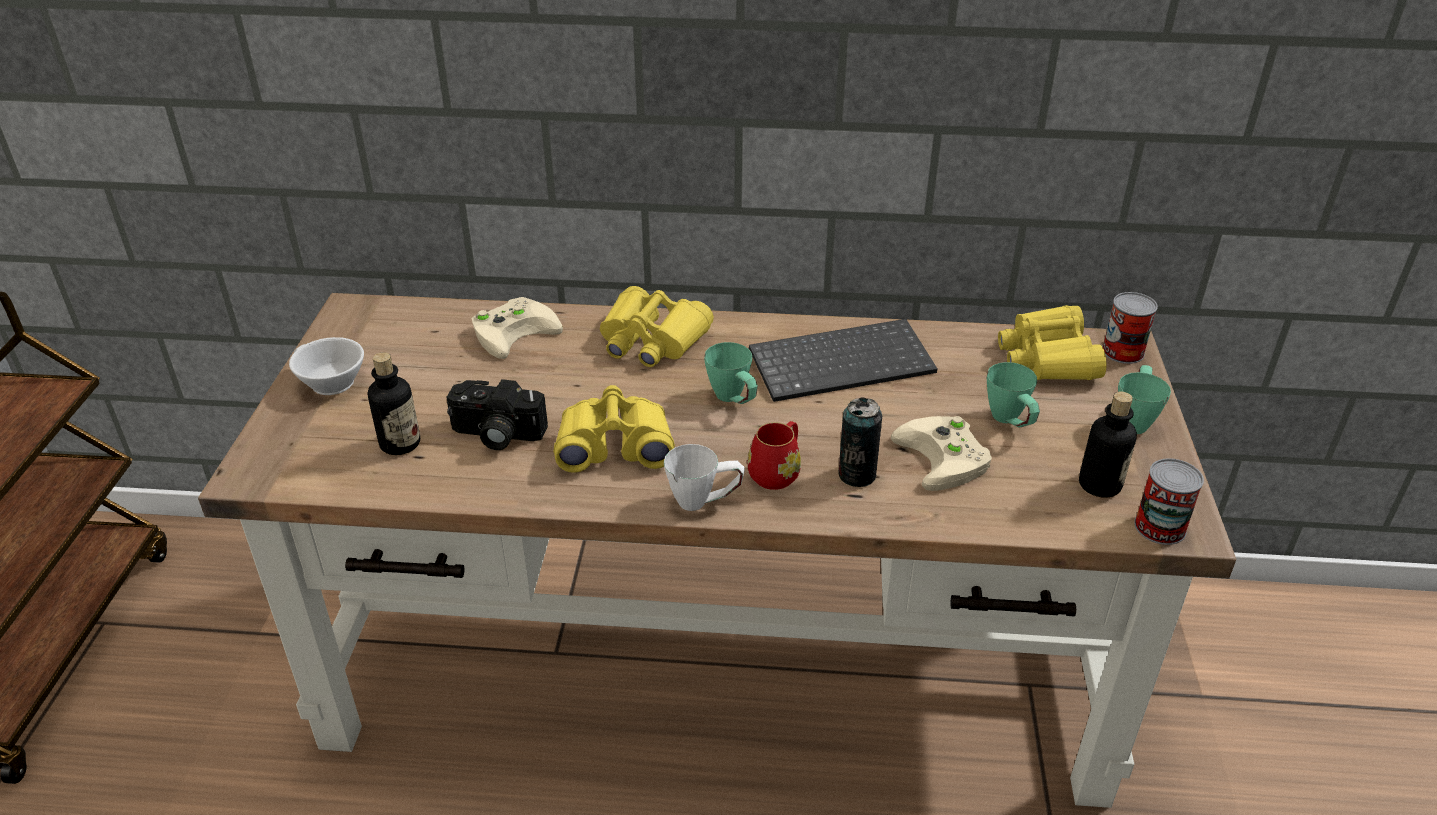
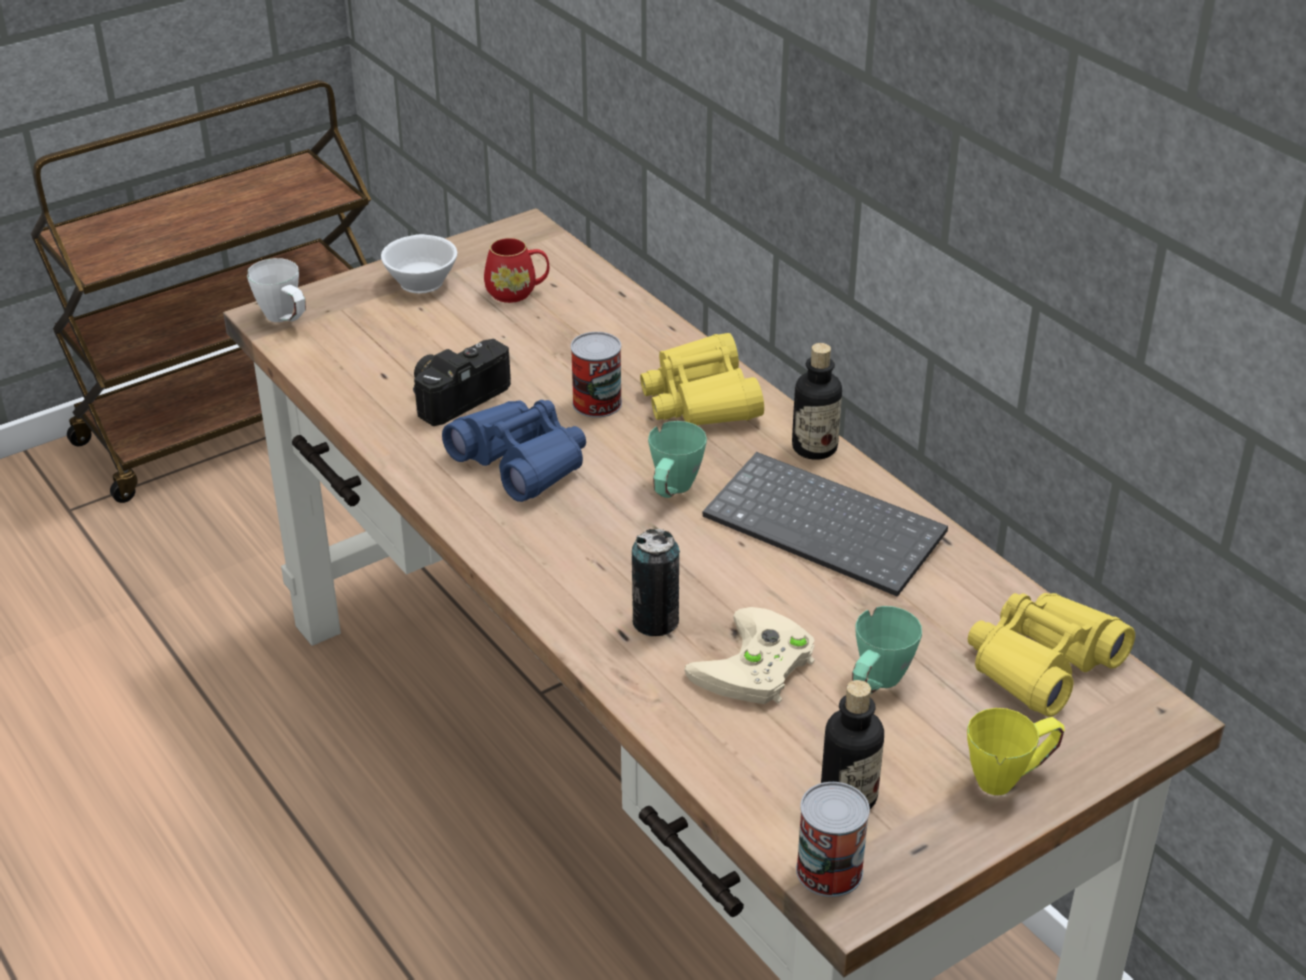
camera: 50 degrees right, 0 degrees up
bottle [367,352,420,455] -> bottle moved to [792,343,842,460]
camera [446,379,548,450] -> camera turned 75 degrees clockwise [413,339,511,426]
beige game controller [472,297,563,359] -> none
yellow binoculars [554,385,675,473] -> blue binoculars [442,400,586,502]
white mug [664,444,745,511] -> white mug moved to [247,258,306,322]
red mug [747,421,801,490] -> red mug moved to [484,238,549,303]
can [1102,292,1158,364] -> can moved to [571,332,622,418]
green mug [1118,365,1171,434] -> yellow mug [967,708,1064,795]

